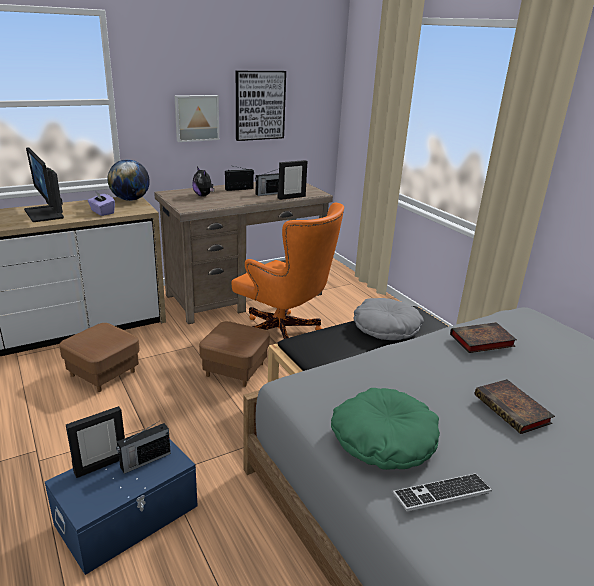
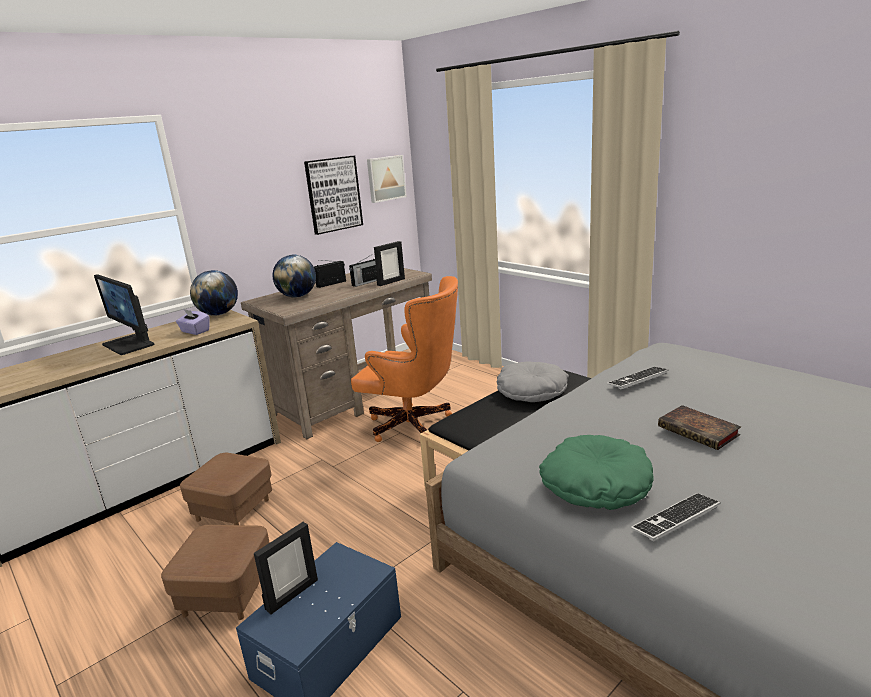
camera: 10 degrees left, 5 degrees down
radio [116,421,171,474] -> none
picture [175,95,219,142] -> picture moved to [367,155,407,203]
plush toy [192,167,214,196] -> globe [272,255,316,297]
brown ottoman [199,321,270,387] -> brown ottoman moved to [161,525,270,620]
book [450,322,517,353] -> keyboard [607,367,669,389]

